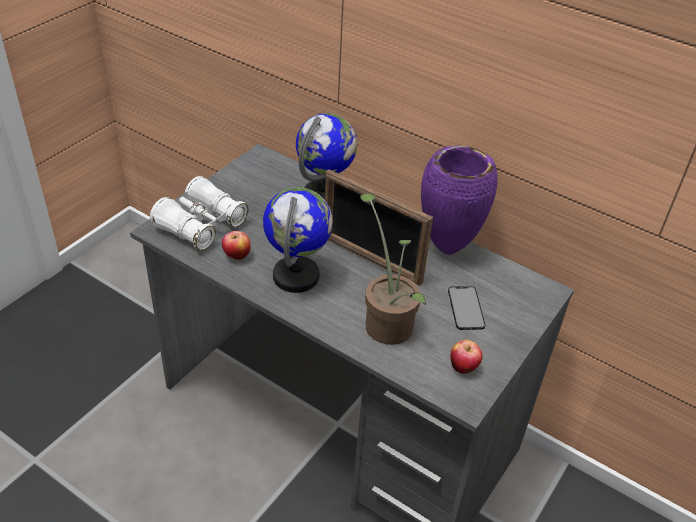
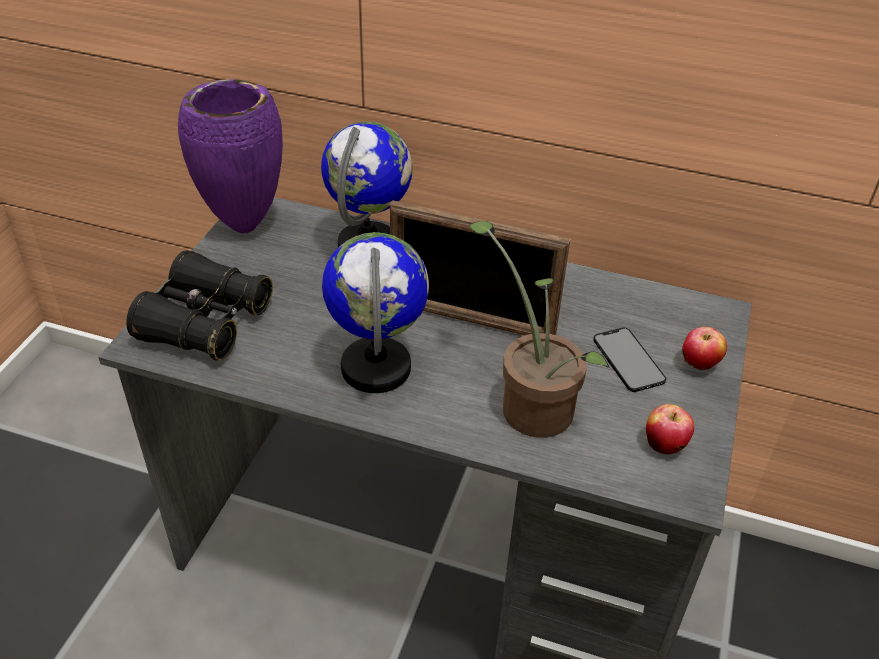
camera: 15 degrees left, 0 degrees up
white binoculars [150,176,249,250] -> black binoculars [126,250,273,361]
apple [222,231,251,260] -> apple moved to [682,327,727,370]
purple vase [421,145,498,255] -> purple vase moved to [178,79,283,233]

